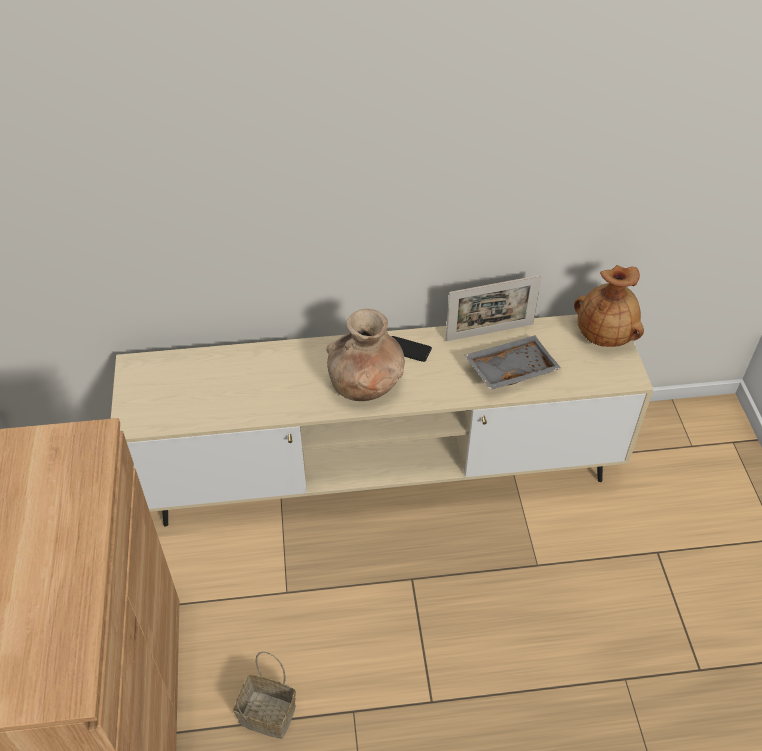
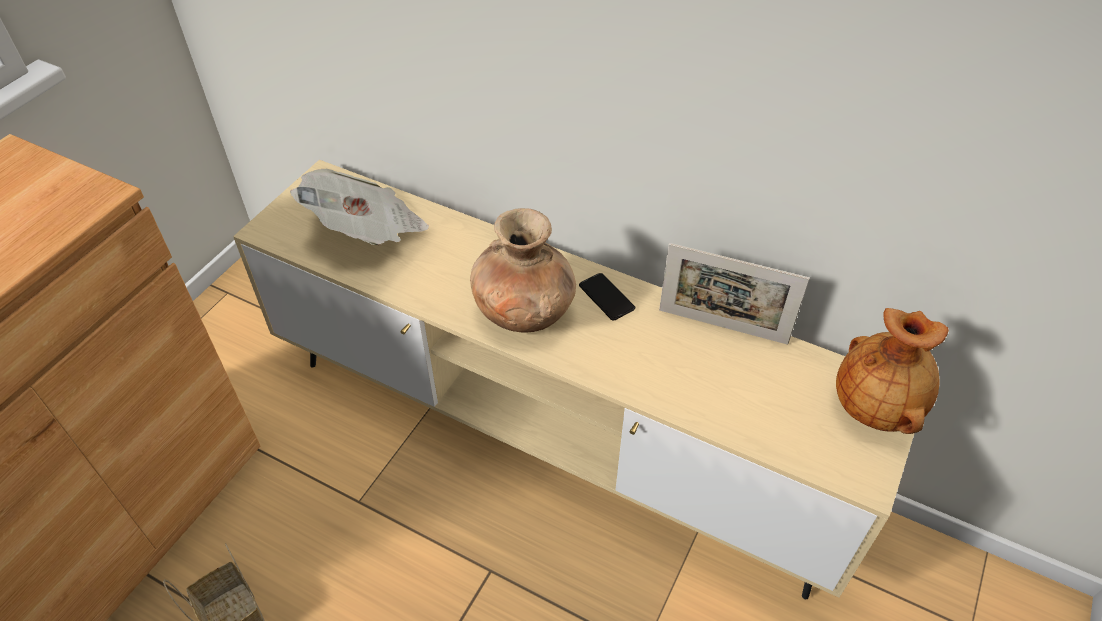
camera: 35 degrees right, 0 degrees up
grey tray [465,335,561,390] -> none
none -> newspaper [290,169,429,245]

